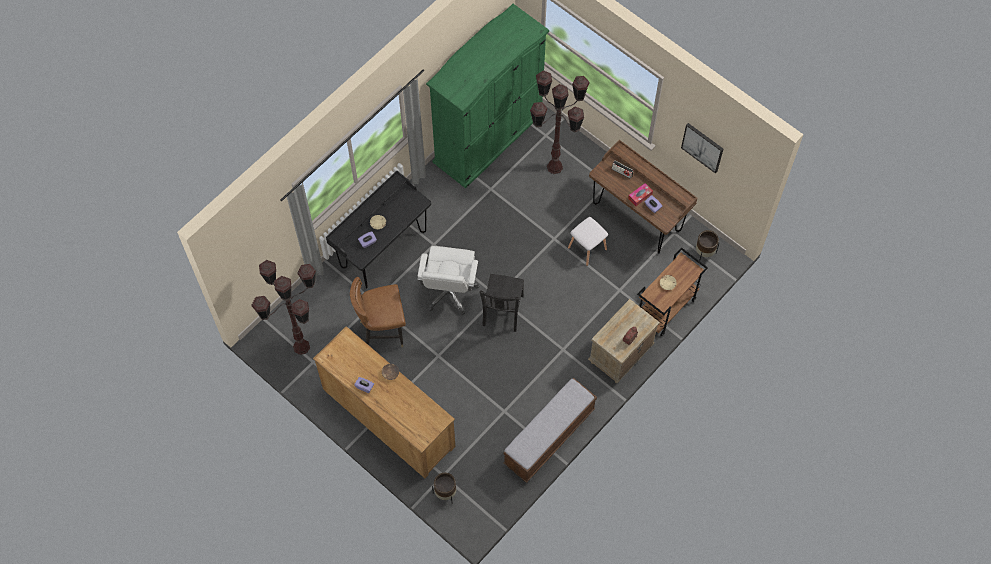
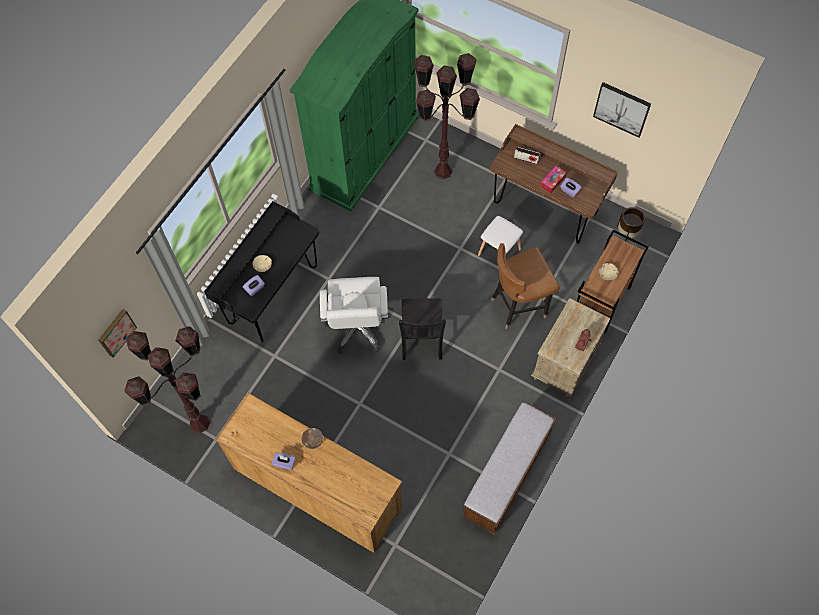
camera: 10 degrees left, 0 degrees up
brown chair [350,277,406,347] -> brown chair moved to [491,243,560,329]
brown planter [432,473,456,504] -> none
none -> picture [99,309,137,358]

